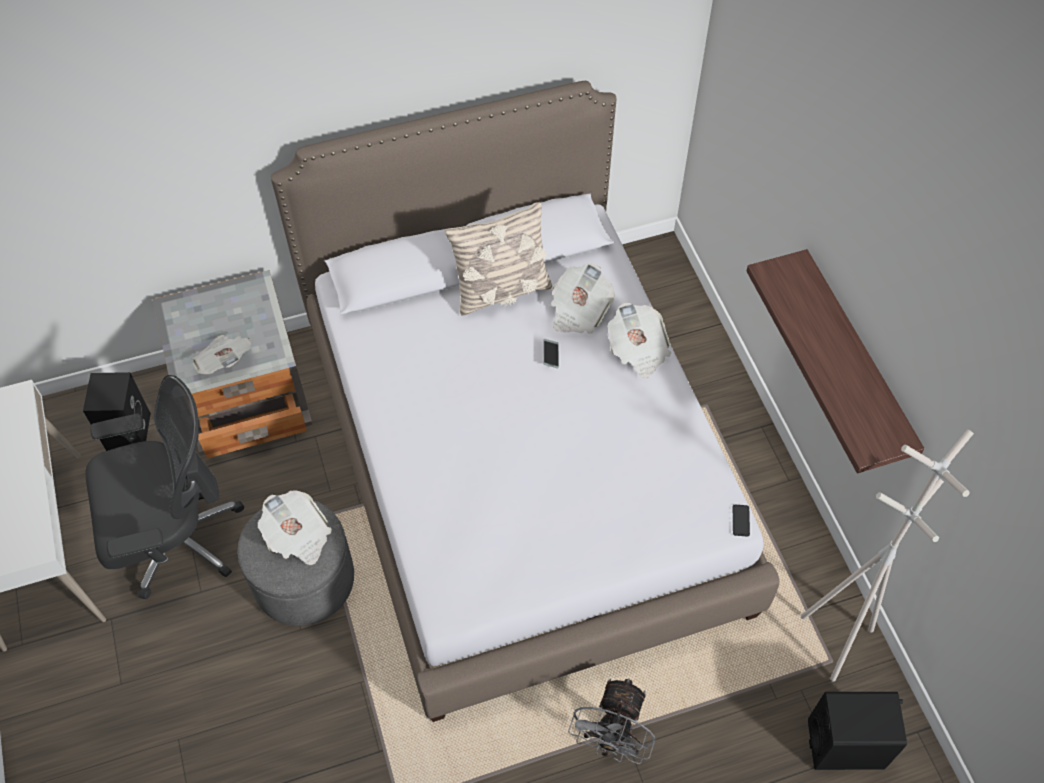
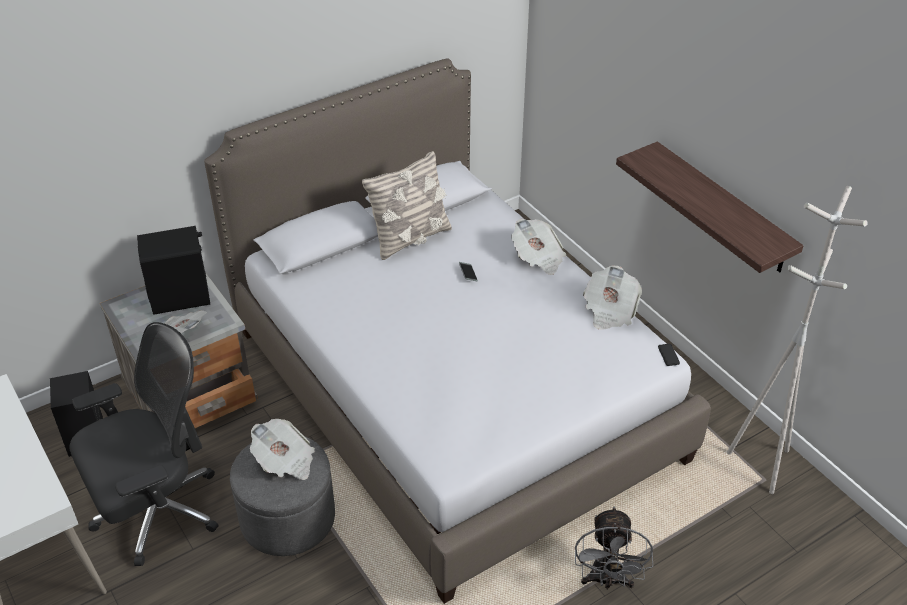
camera: 15 degrees left, 15 degrees down
newspaper [551,264,615,334] -> newspaper moved to [583,265,642,330]
black speaker [808,692,907,770] -> black speaker moved to [137,226,210,315]

